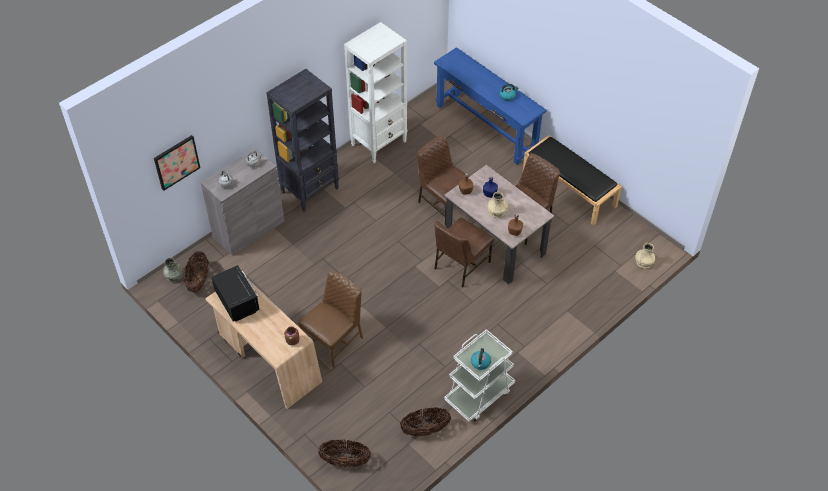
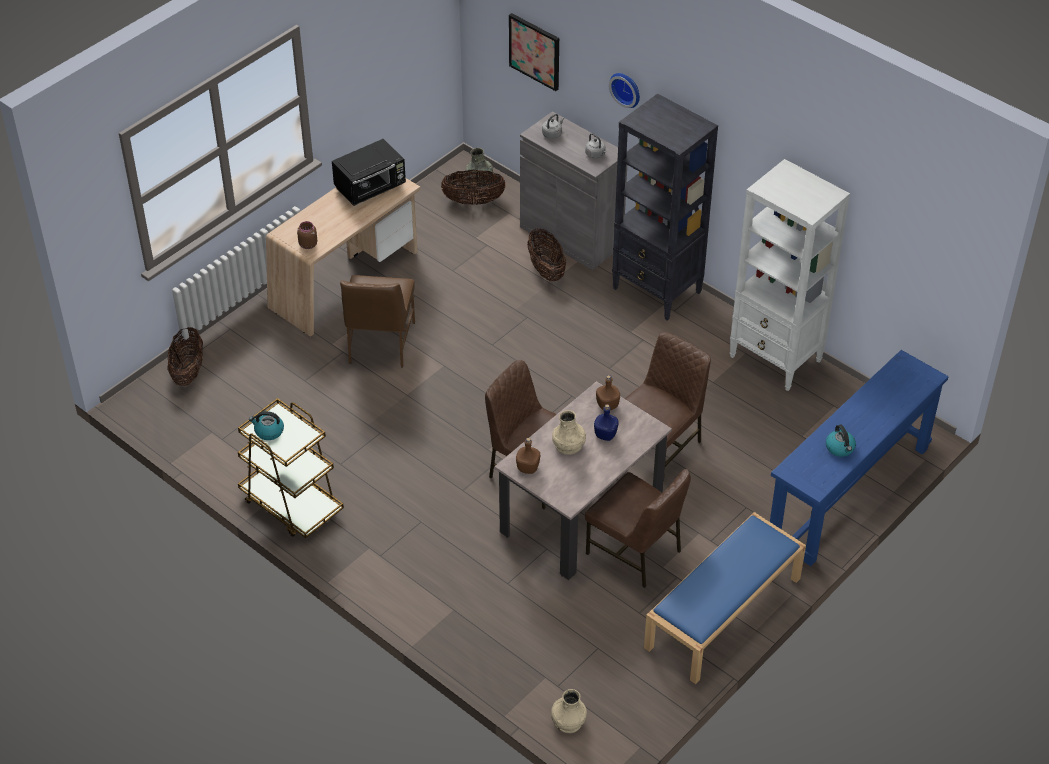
camera: 85 degrees right, 5 degrees down
brown chair [299,271,363,368] -> brown chair turned 60 degrees clockwise [340,275,415,367]
basket [400,407,451,436] -> basket moved to [527,229,566,281]
white cart [444,329,515,421] -> brown cart [238,398,344,538]
black bench [522,135,622,226] -> blue bench [644,512,806,684]
none -> wall clock [609,73,640,108]

